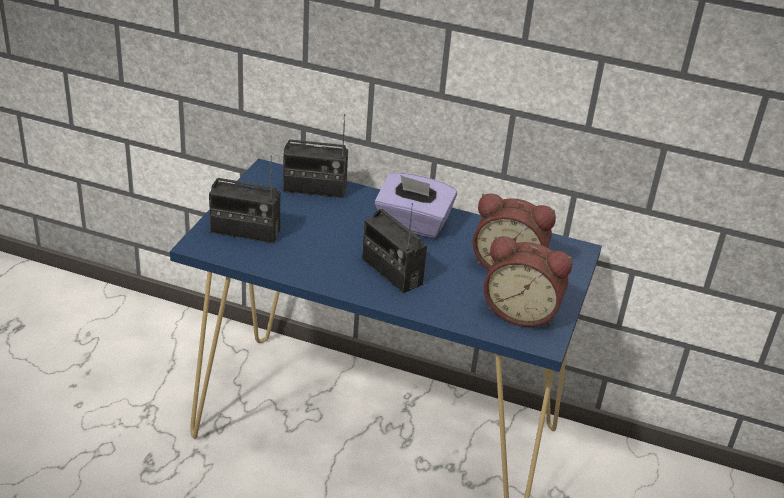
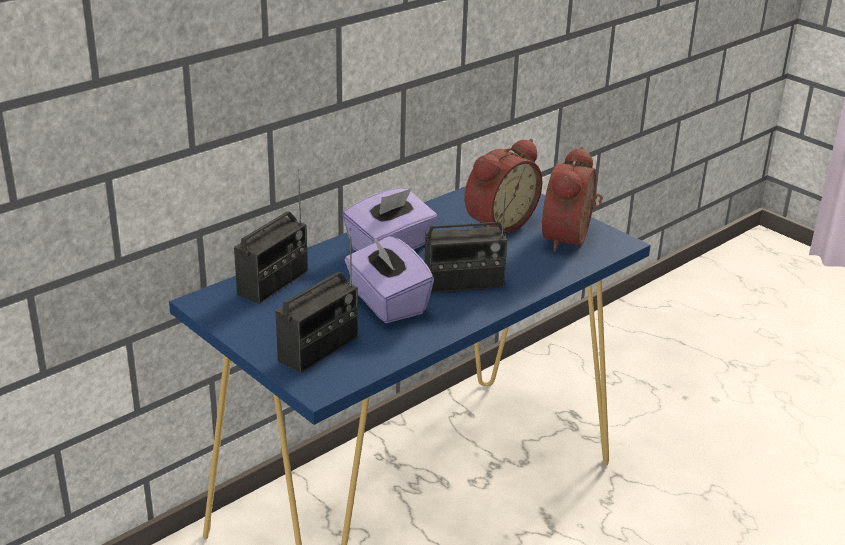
camera: 60 degrees left, 5 degrees down
alarm clock [484,236,572,327] -> alarm clock turned 150 degrees clockwise [542,147,603,252]
none -> purple tissue box [345,236,434,323]

